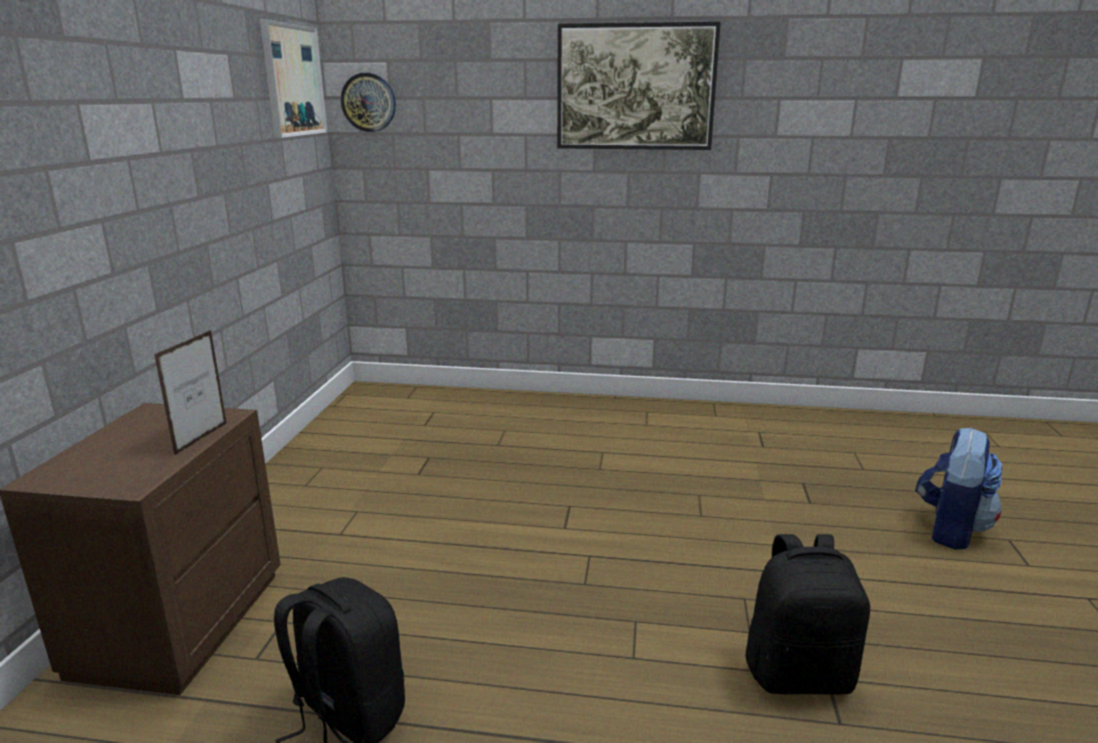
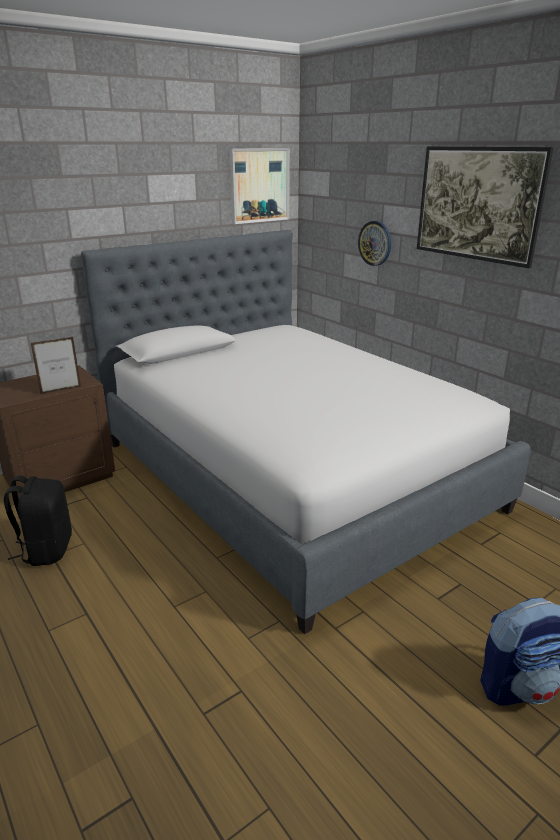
camera: 45 degrees right, 5 degrees up
wall clock [341,73,396,132] -> wall clock moved to [358,221,391,266]
black backpack [745,534,870,694] -> none
none -> bed [81,230,531,634]

